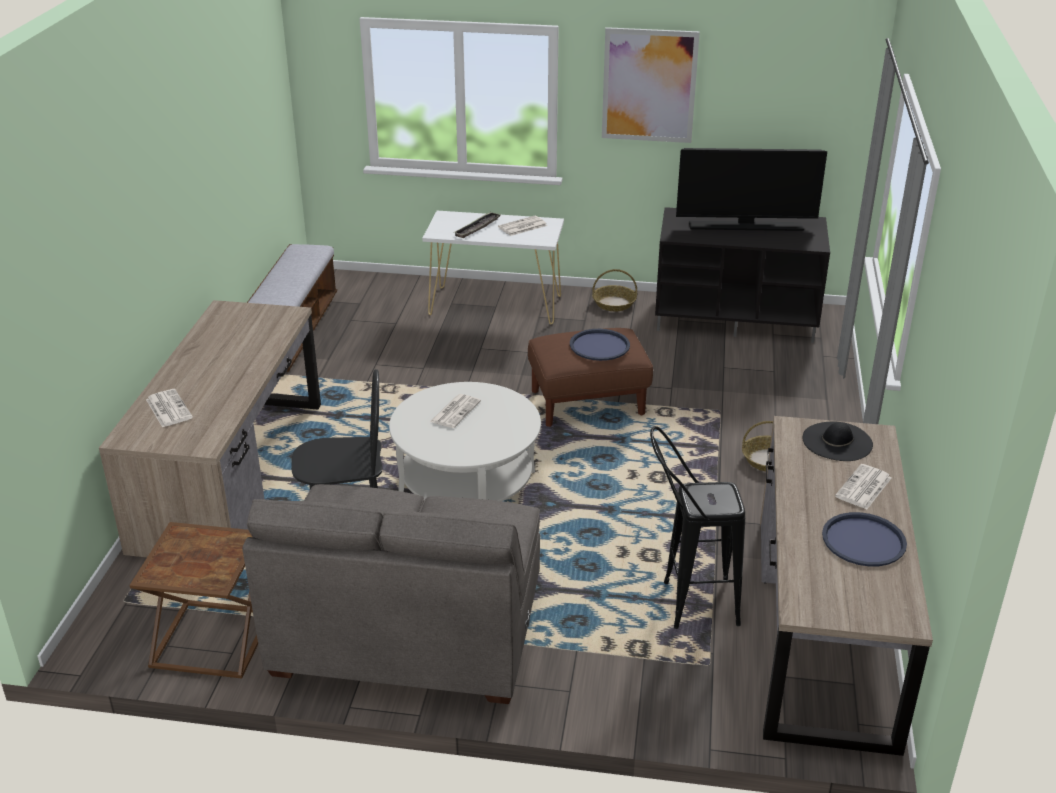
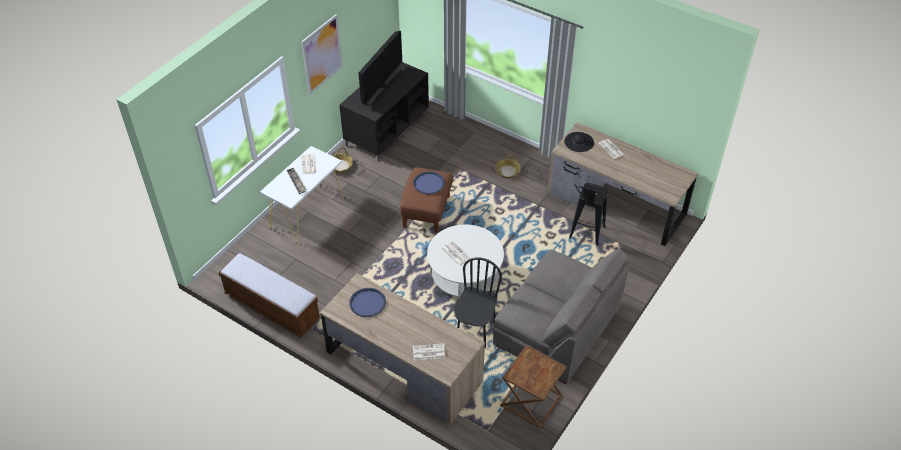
camera: 65 degrees left, 15 degrees up
blue tray [822,512,907,566] -> blue tray moved to [349,288,386,317]

